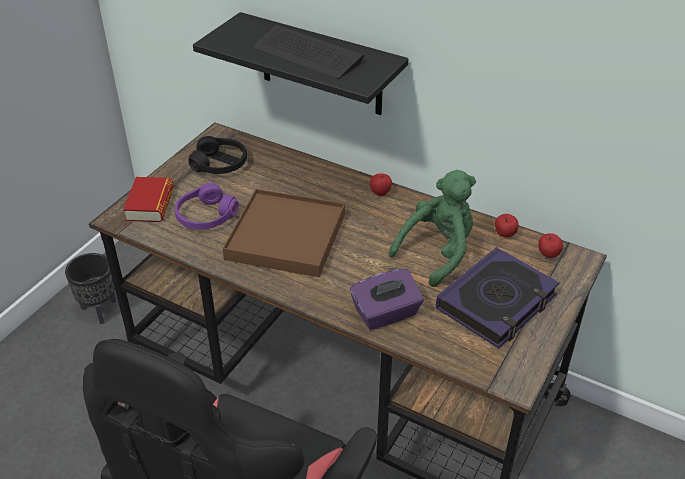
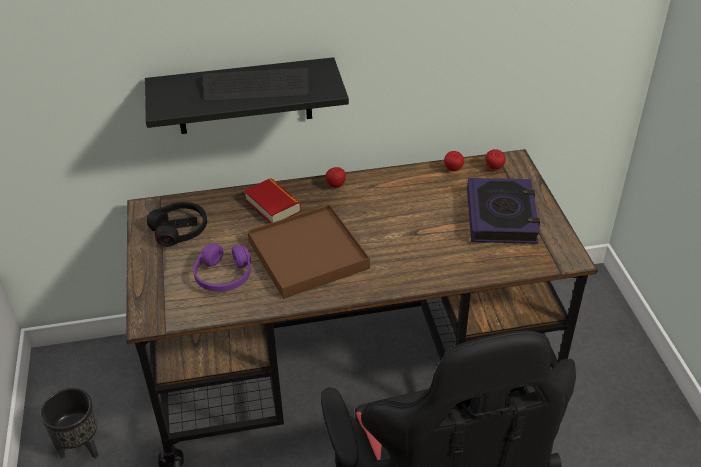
camera: 40 degrees left, 0 degrees up
book [123,177,174,222] -> book moved to [244,178,301,223]
purple tissue box [350,269,424,330] -> none
green plush toy [388,170,476,287] -> none

